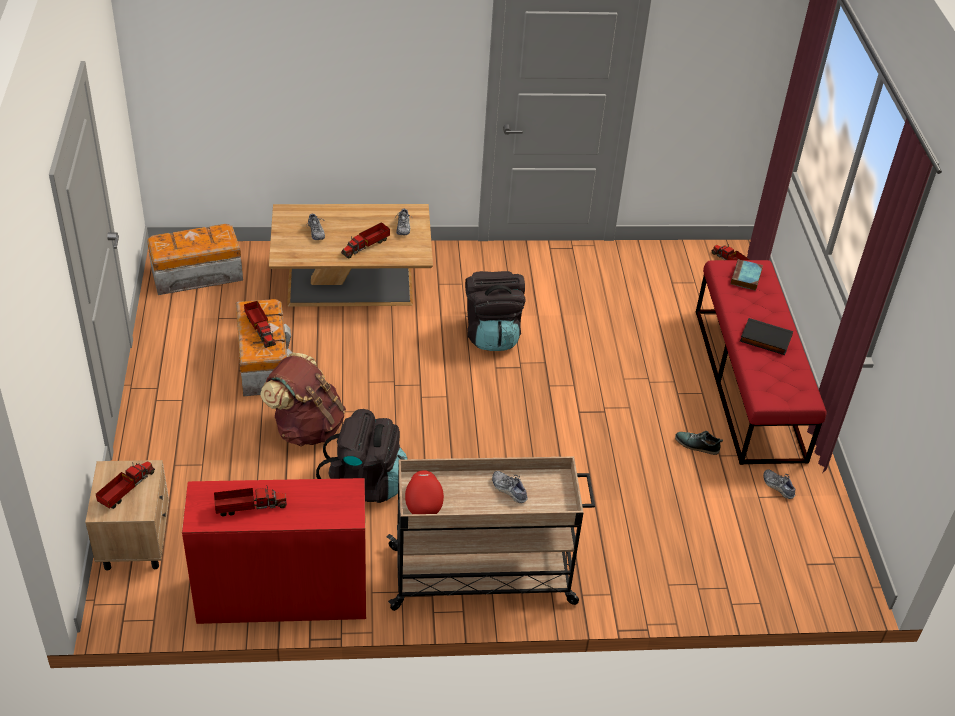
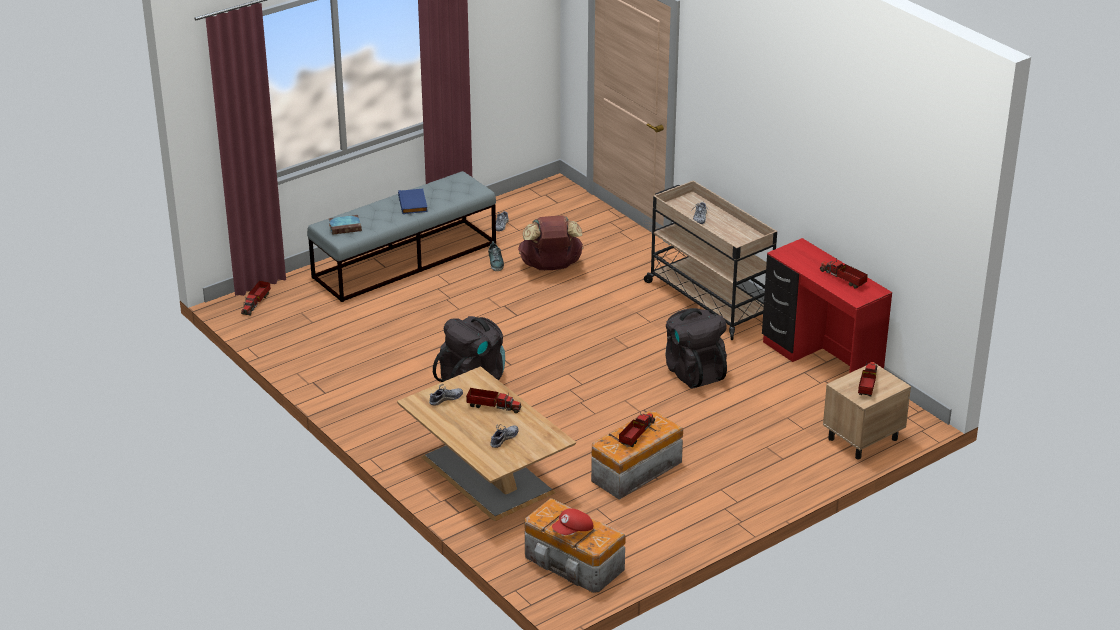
camera: 120 degrees left, 10 degrees down
toy truck [96,461,155,509] -> toy truck turned 105 degrees clockwise [858,362,877,397]
brown backpack [260,353,346,446] -> brown backpack moved to [518,215,583,270]
red cap [405,470,444,514] -> red cap moved to [552,508,593,535]
red bench [696,260,827,465] -> grey bench [307,171,496,302]
black book [740,318,793,355] -> blue book [398,189,428,214]

